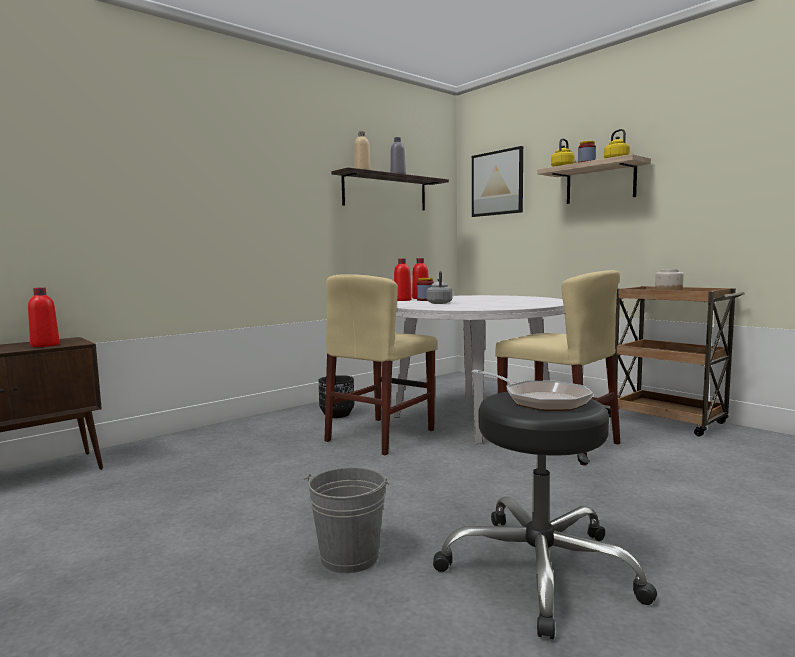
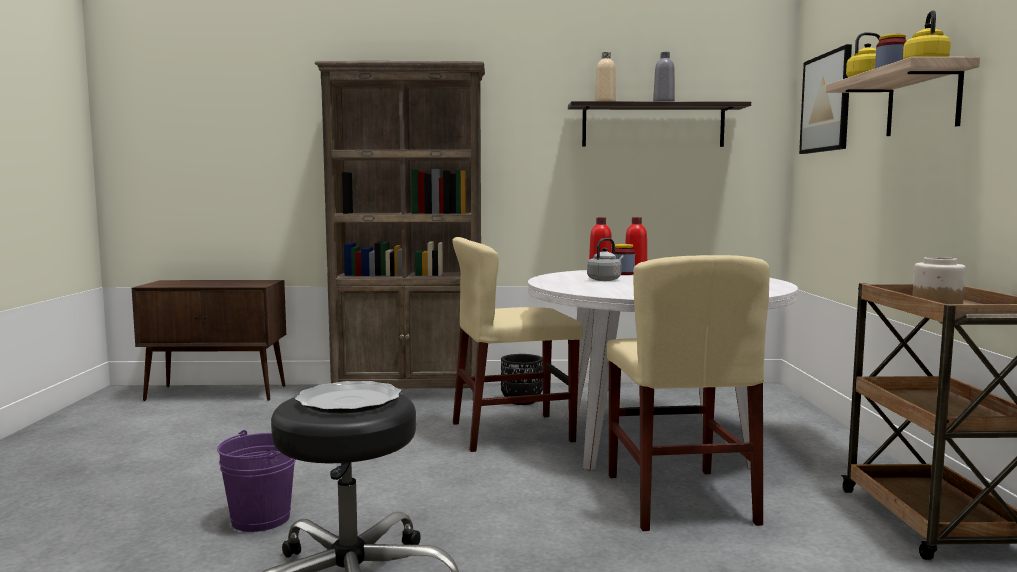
camera: 40 degrees right, 0 degrees up
red bottle [28,288,60,347] -> none
grey bucket [304,467,390,573] -> purple bucket [217,430,296,532]
frying pan [471,370,593,411] -> plate [295,381,401,413]
none -> brown bookcase [315,61,485,401]

